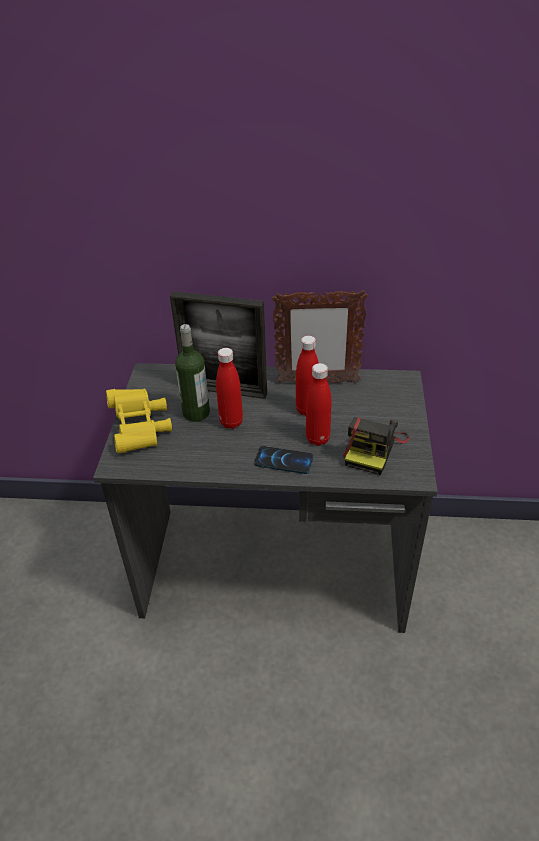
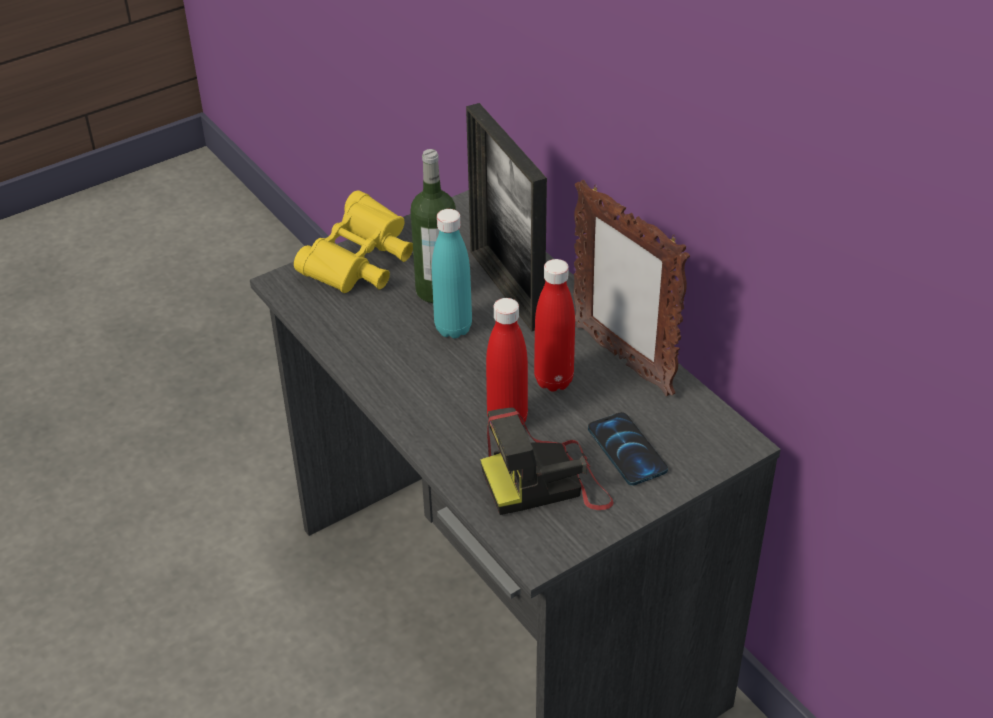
camera: 50 degrees right, 0 degrees up
red bottle [216,348,243,429] -> turquoise bottle [432,209,472,338]
phone [254,446,313,474] -> phone moved to [588,412,668,486]

